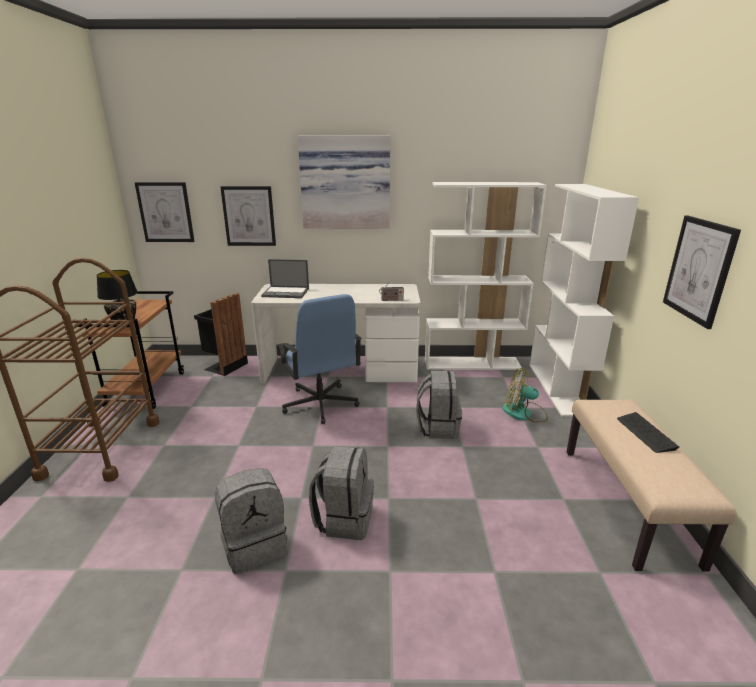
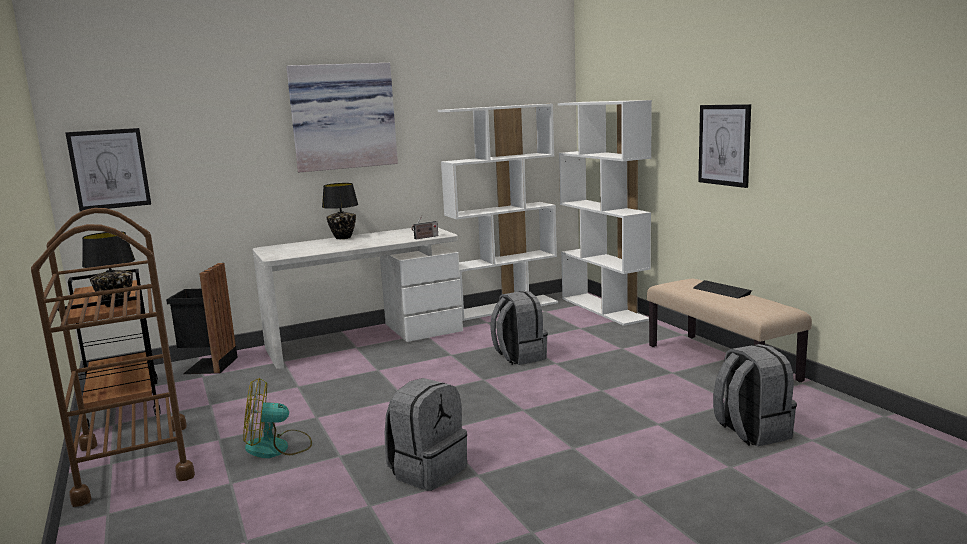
camera: 25 degrees left, 10 degrees down
picture [220,186,276,246] -> none
laptop [261,259,309,298] -> none
blue office chair [277,294,362,424] -> none
grey backpack [309,446,374,540] -> grey backpack moved to [713,344,797,446]
fan [502,368,548,423] -> fan moved to [243,378,312,458]
none -> black table lamp [322,183,358,239]

